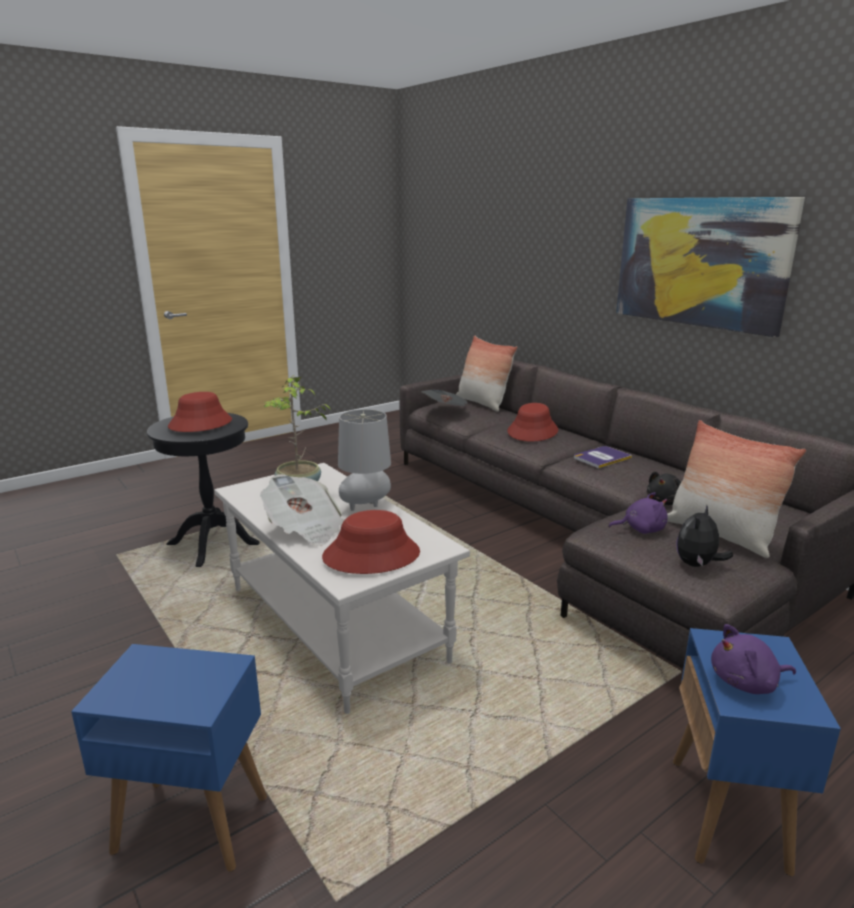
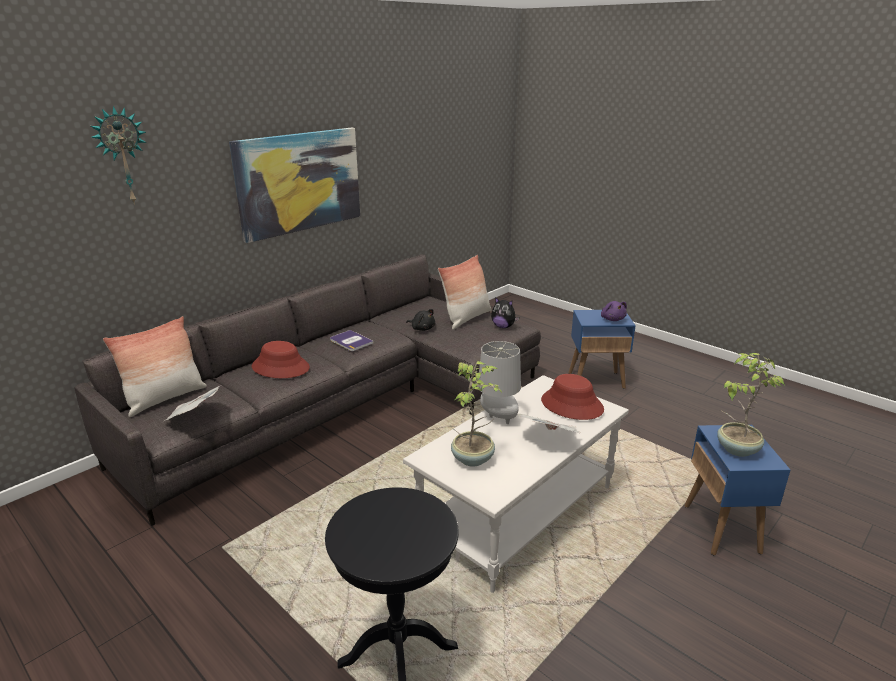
camera: 100 degrees left, 5 degrees up
red hat [168,392,232,432] -> none
purple plush toy [609,492,668,534] -> none
none -> wall clock [91,106,146,204]
none -> potted plant [717,353,785,457]

